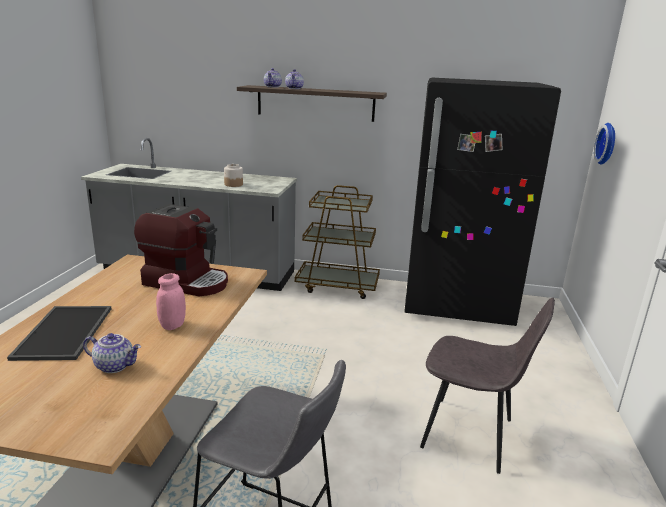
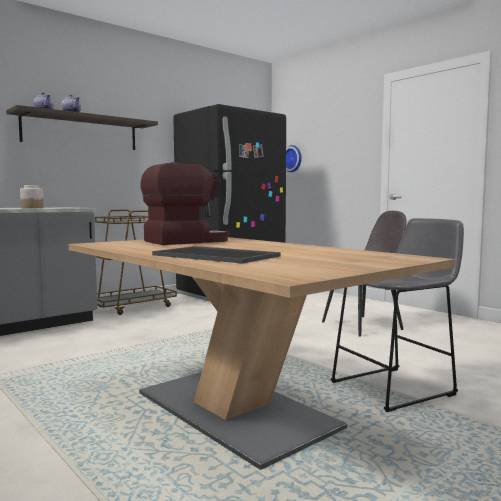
camera: 50 degrees left, 15 degrees down
teapot [83,333,141,373] -> none
pink jar [156,273,186,330] -> none

